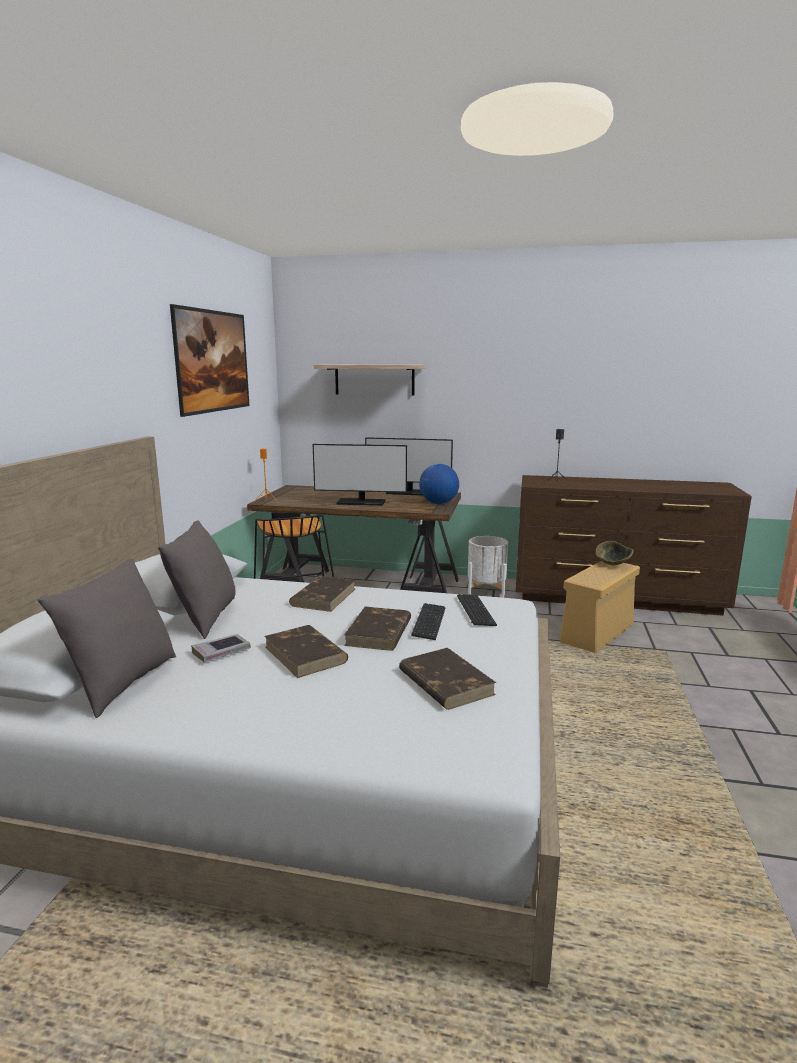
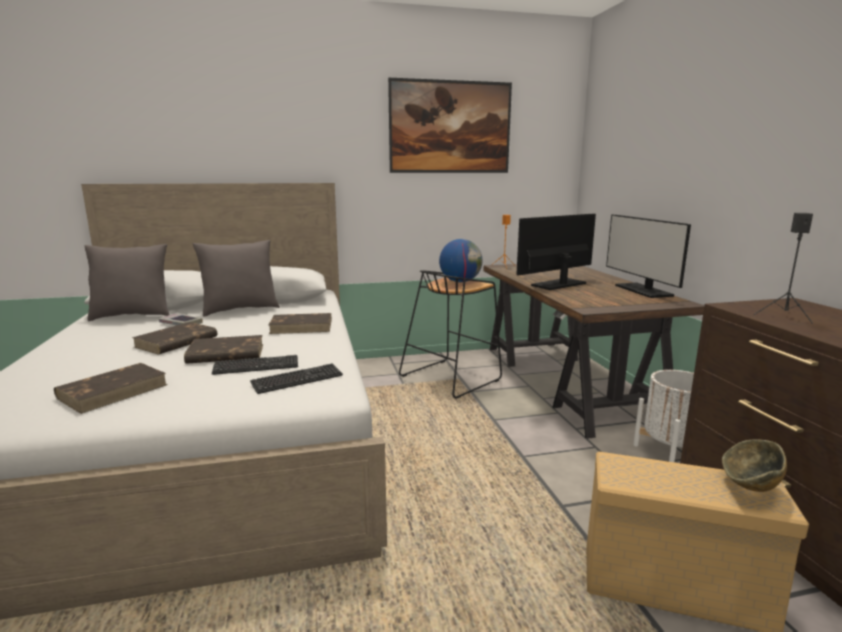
camera: 65 degrees right, 0 degrees up
monitor [313,444,407,506] -> monitor turned 75 degrees clockwise [516,214,596,290]
shelf [314,364,426,395] -> none
globe [419,464,459,504] -> globe moved to [439,239,482,282]

